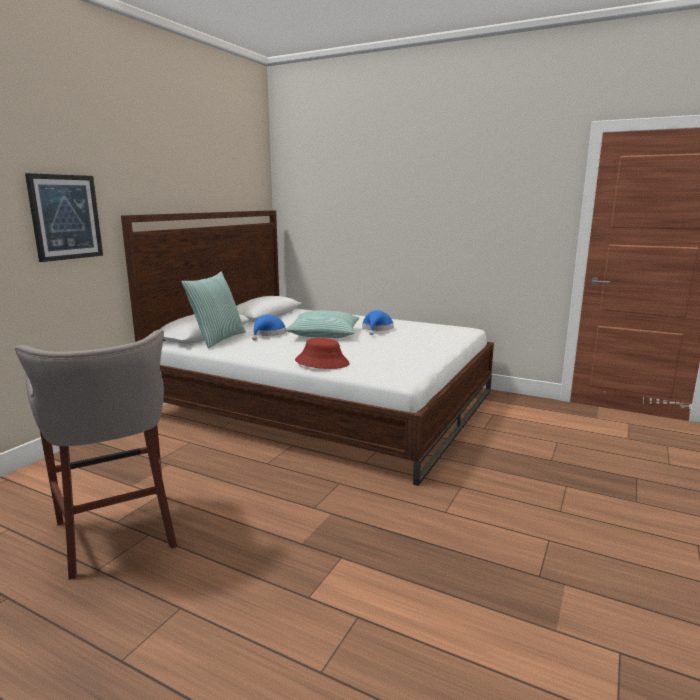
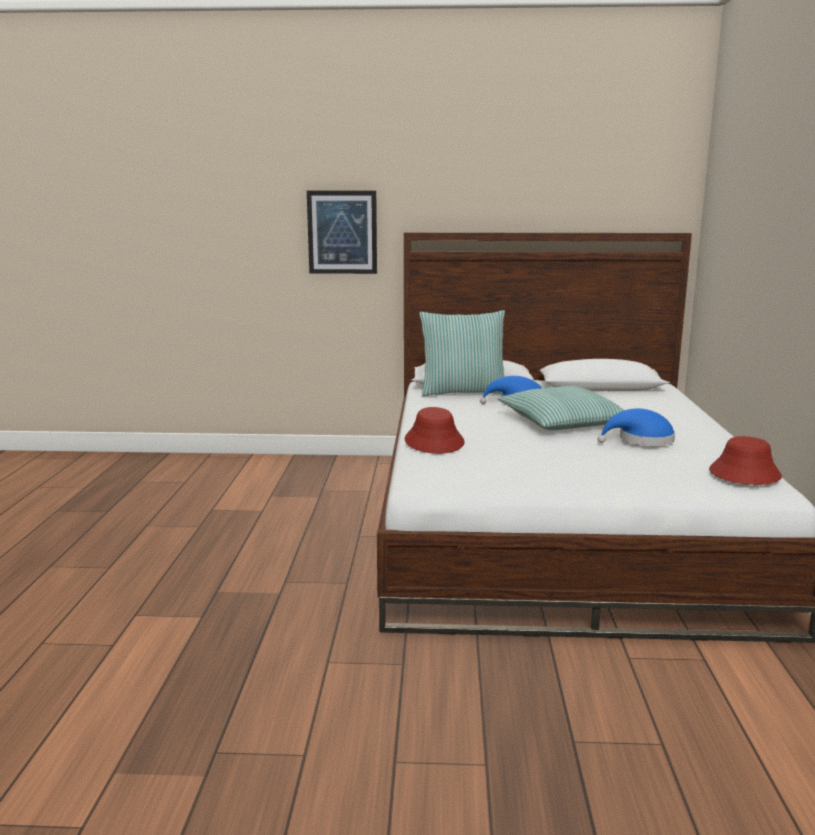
camera: 65 degrees right, 0 degrees up
grey stool [15,329,177,580] -> none
none -> red hat [709,436,782,485]

